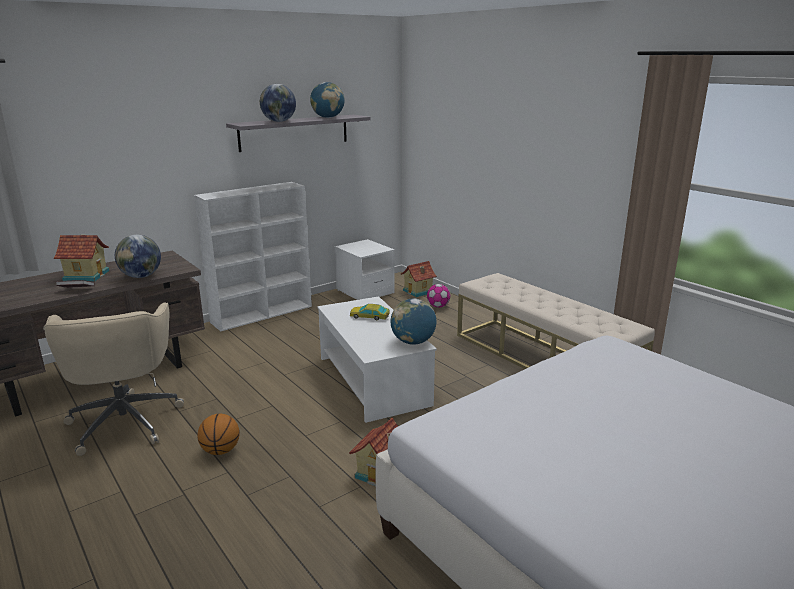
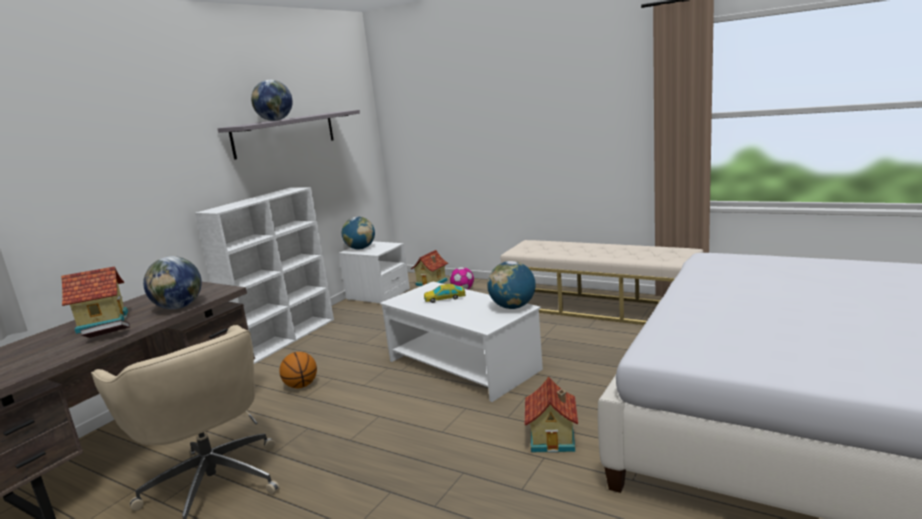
camera: 20 degrees left, 5 degrees down
basketball [198,414,240,455] -> basketball moved to [279,352,317,388]
globe [310,82,345,118] -> globe moved to [342,217,375,249]

